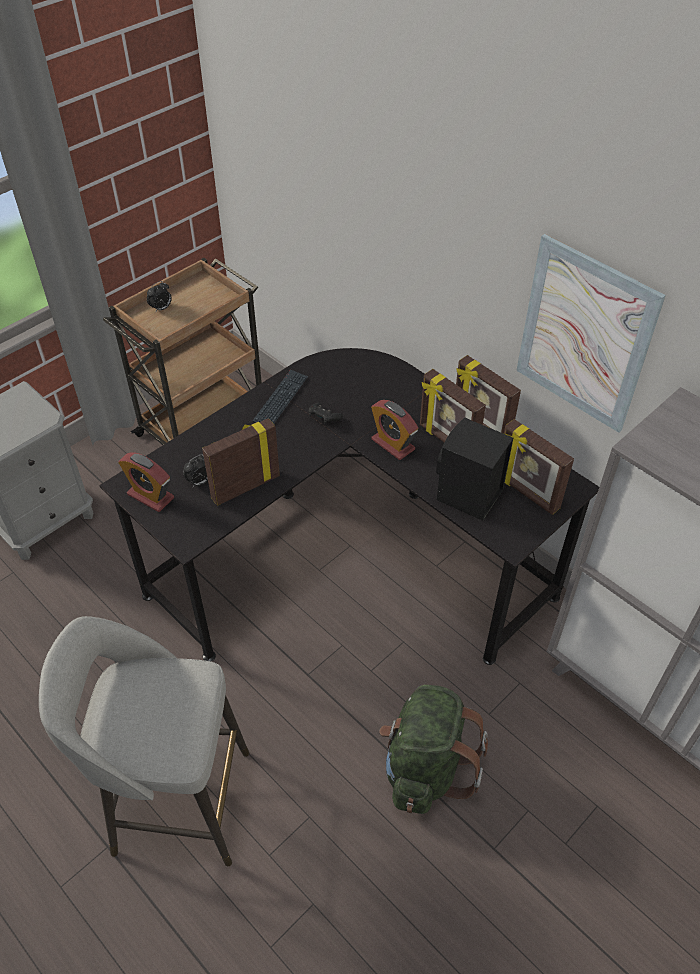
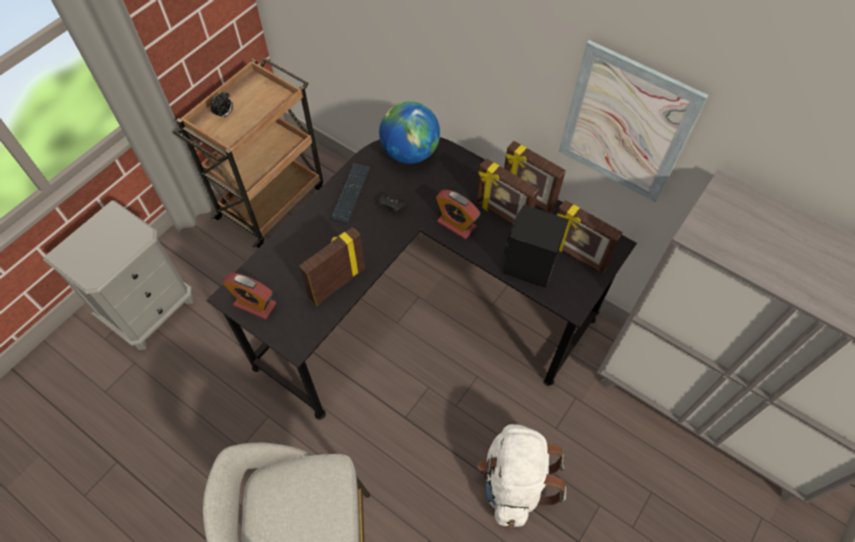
camera: 10 degrees left, 10 degrees up
alarm clock [183,454,208,487] -> none
green backpack [379,685,488,814] -> white backpack [478,424,567,529]
none -> globe [379,101,440,164]

